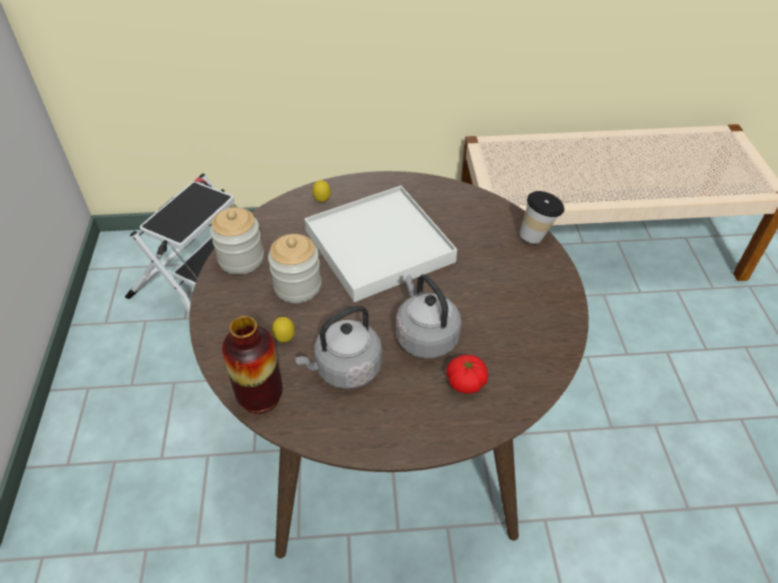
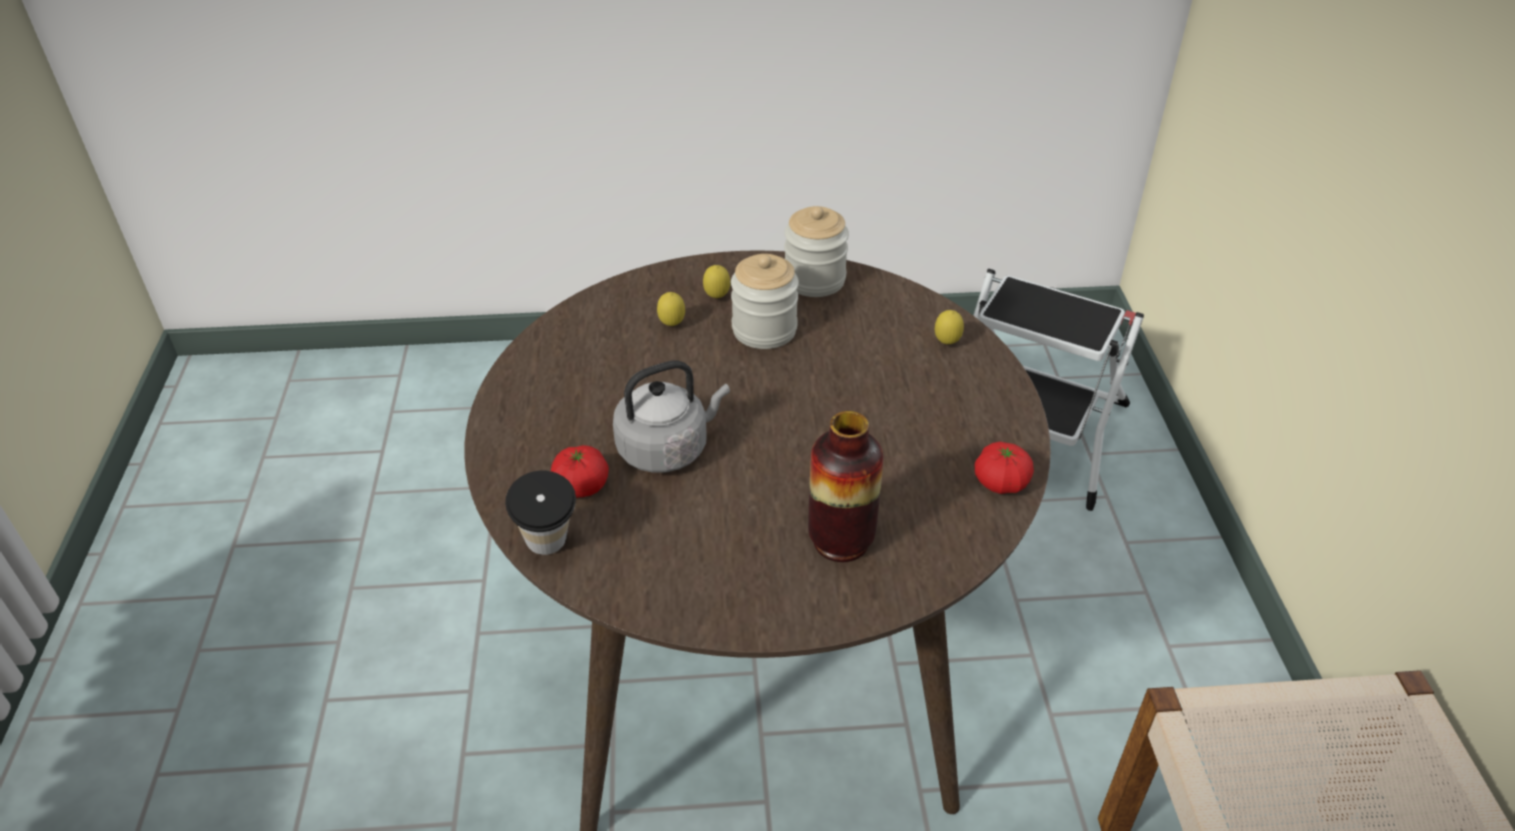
camera: 90 degrees right, 5 degrees down
vase [222,316,283,414] -> vase moved to [808,411,883,562]
grey kettle [295,305,382,389] -> none
white tray [304,185,457,302] -> none
cup [520,191,564,244] -> cup moved to [505,471,576,555]
none -> lemon [703,265,730,298]
none -> tomato [975,442,1034,494]

